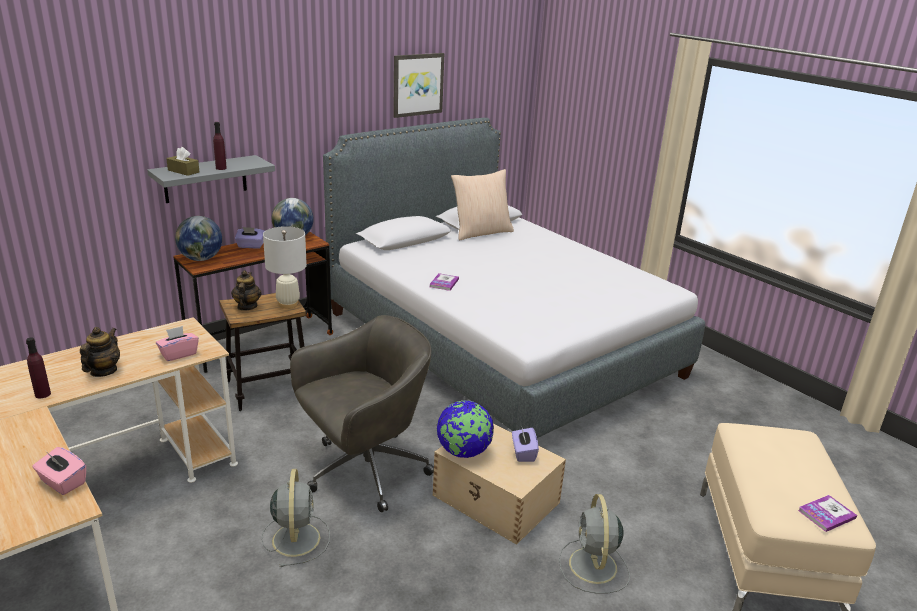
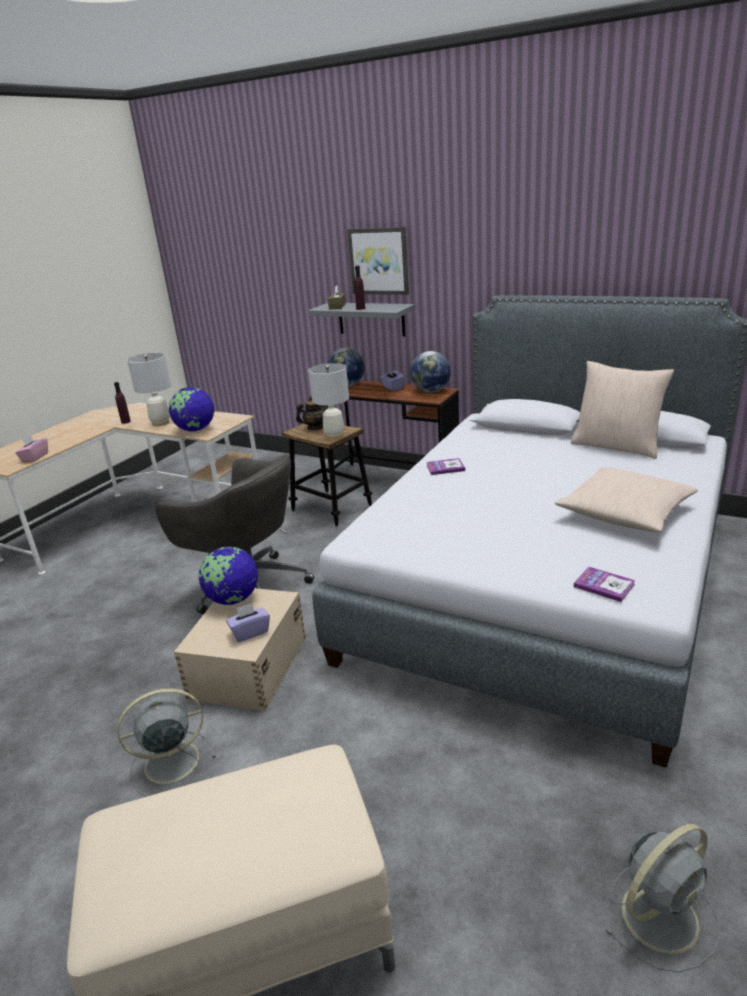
camera: 70 degrees right, 0 degrees up
teapot [80,327,120,377] -> white table lamp [127,353,171,426]
pink tissue box [156,326,199,361] -> globe [169,387,215,431]
grey fan [261,469,330,567] -> grey fan moved to [605,824,720,972]
picture [393,53,445,118] -> picture moved to [347,227,409,295]
book [798,495,857,532] -> book moved to [574,567,635,602]
none -> beige pillow [555,467,698,532]

